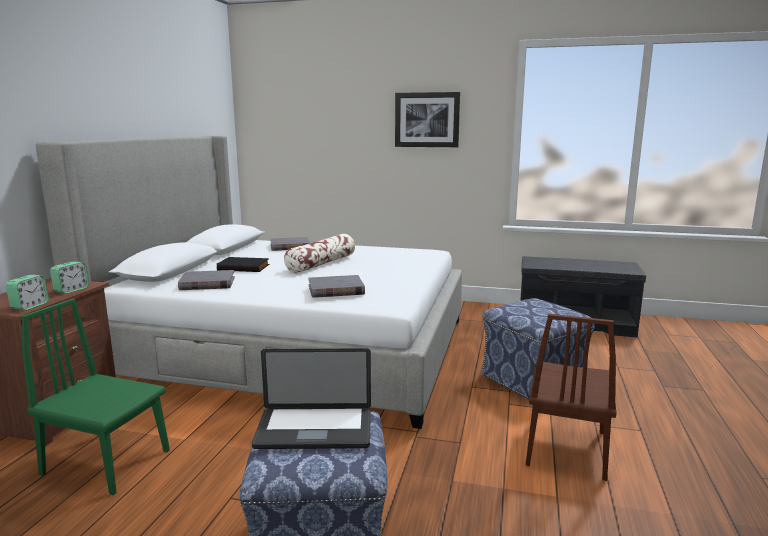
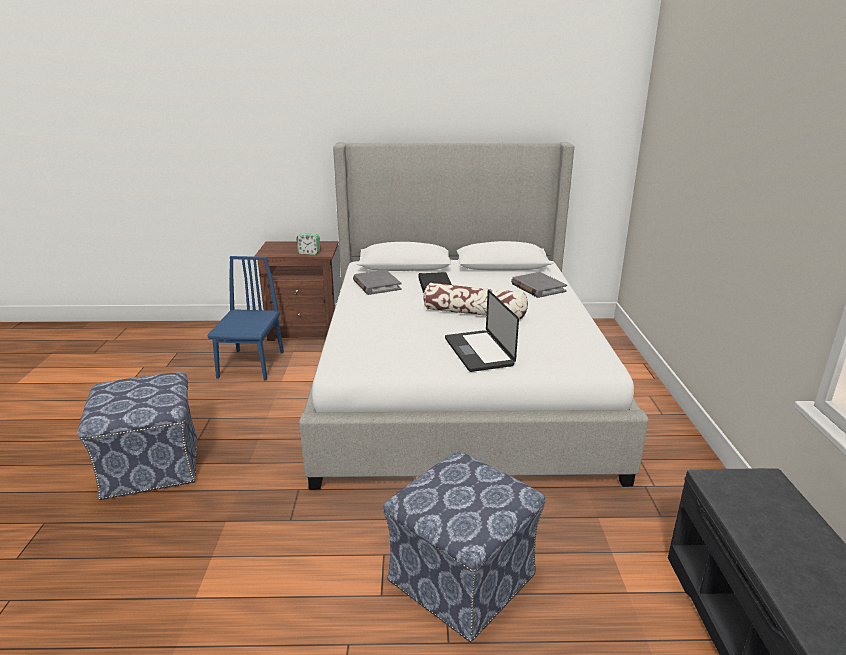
camera: 75 degrees right, 10 degrees up
alarm clock [6,275,49,311] -> none
green chair [21,298,170,495] -> blue chair [208,256,284,380]
laptop [252,348,371,449] -> laptop moved to [445,290,519,372]
grey book [308,275,365,298] -> none
picture [395,92,460,147] -> none
brown chair [526,314,617,481] -> none

